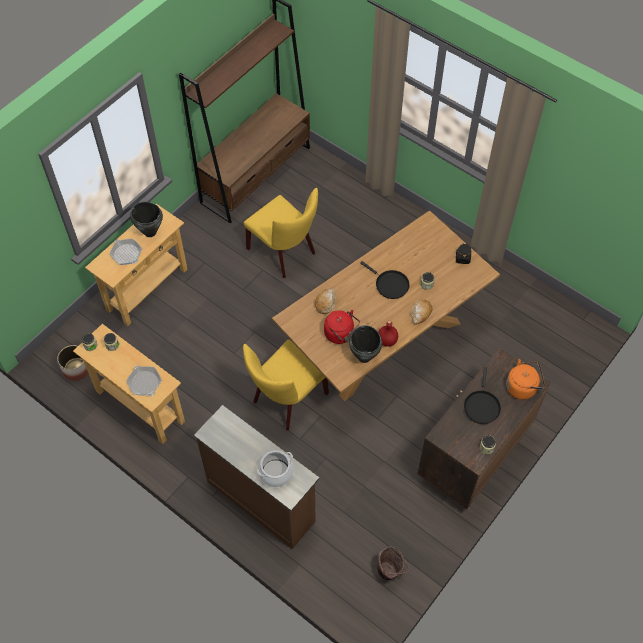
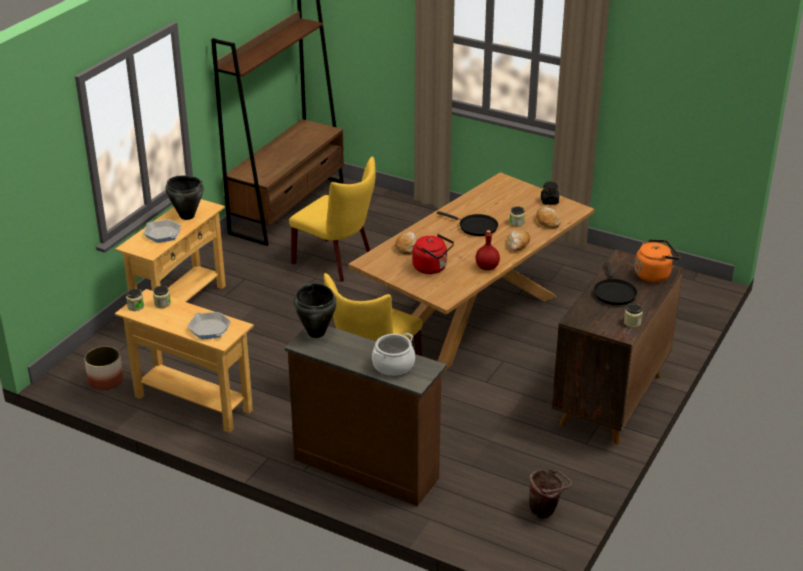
camera: 10 degrees left, 25 degrees down
black cooking pot [349,325,382,363] -> black cooking pot moved to [294,283,337,338]
none -> bread [536,207,561,229]

